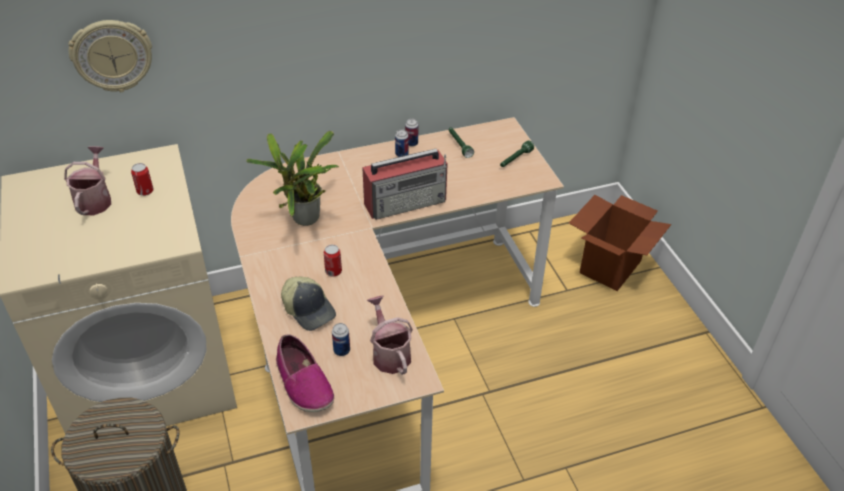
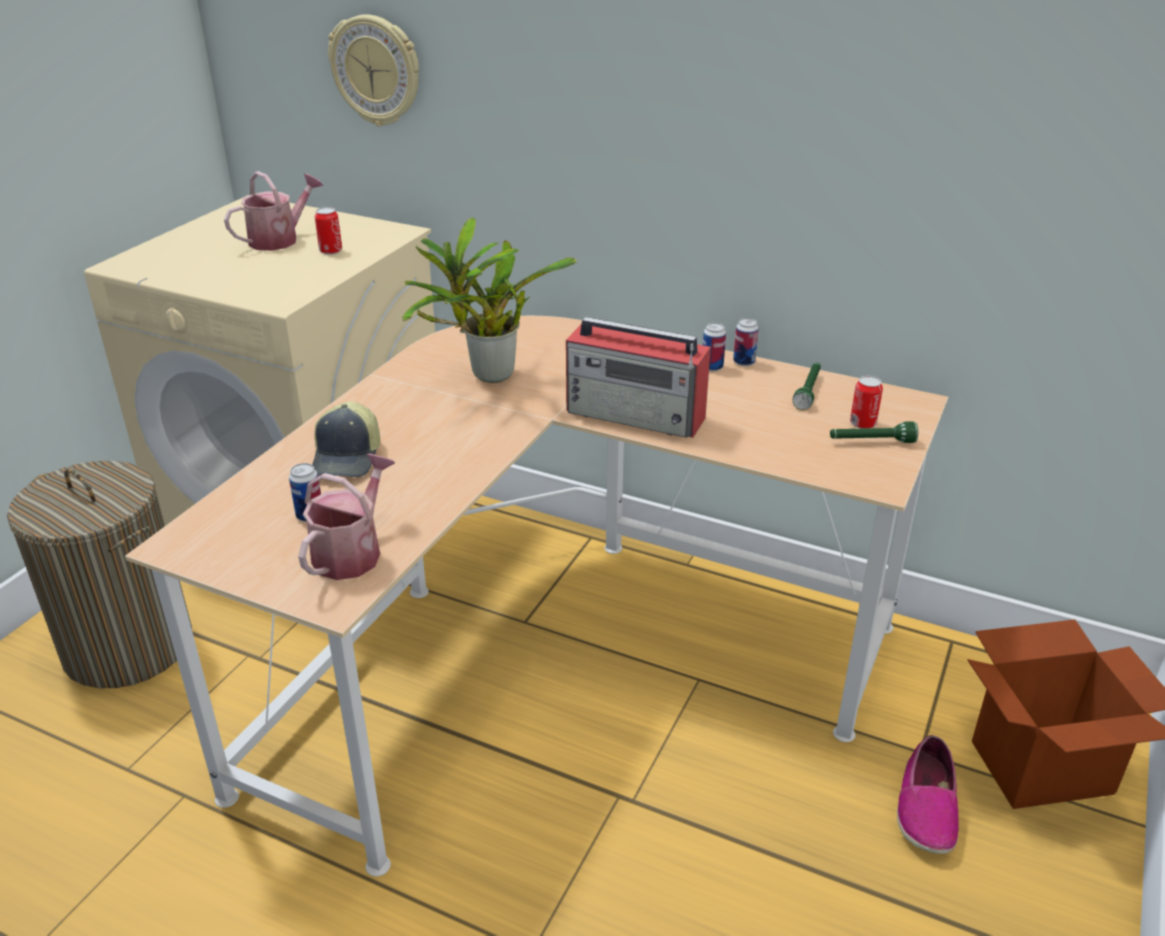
camera: 45 degrees right, 10 degrees down
shoe [276,334,334,412] -> shoe moved to [897,735,958,854]
can [324,244,342,276] -> can moved to [850,376,883,429]

